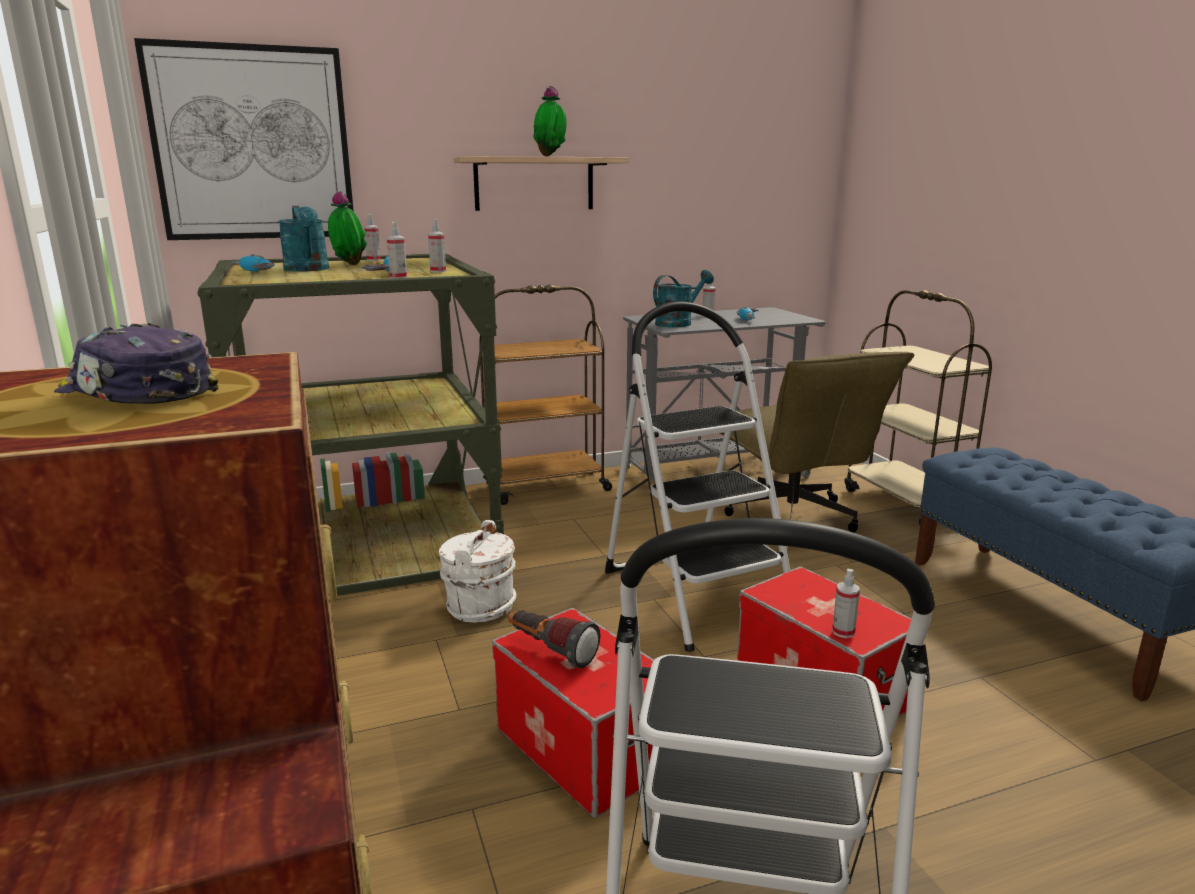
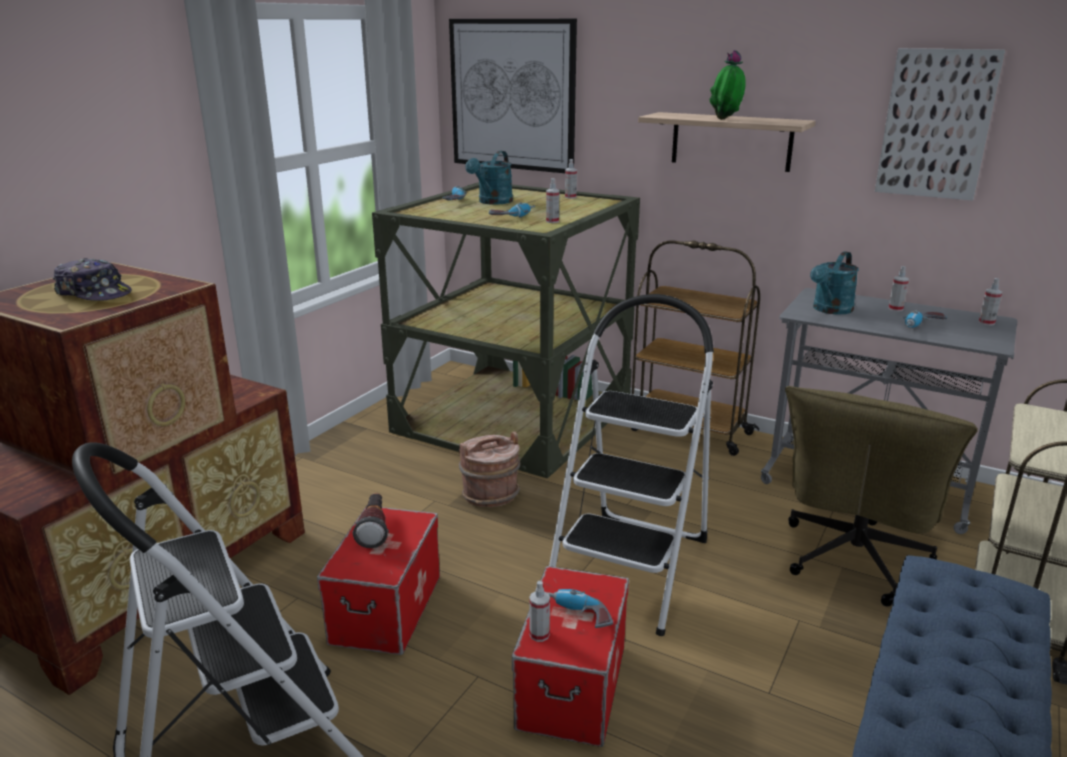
camera: 50 degrees right, 5 degrees up
cap [54,323,218,404] -> cap turned 135 degrees clockwise [53,258,132,301]
potted plant [328,191,367,265] -> none
spray bottle [387,222,407,279] -> spray bottle moved to [979,278,1002,326]
white bucket [439,520,517,622] -> brown bucket [459,431,520,507]
turquoise watering can [653,270,714,327] -> turquoise watering can turned 120 degrees clockwise [810,251,859,315]
none -> power drill [548,589,613,628]
none -> picture [875,48,1005,201]

